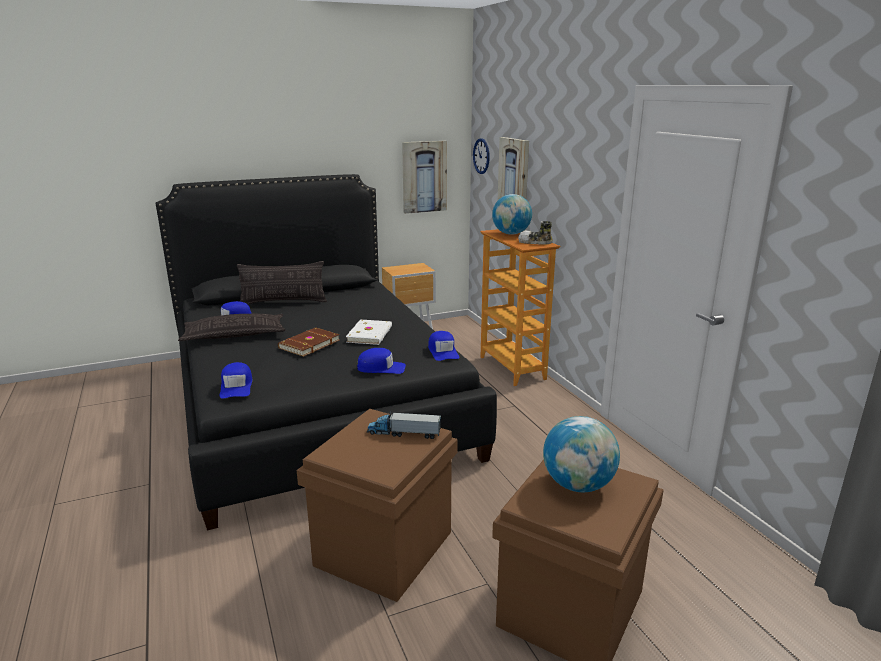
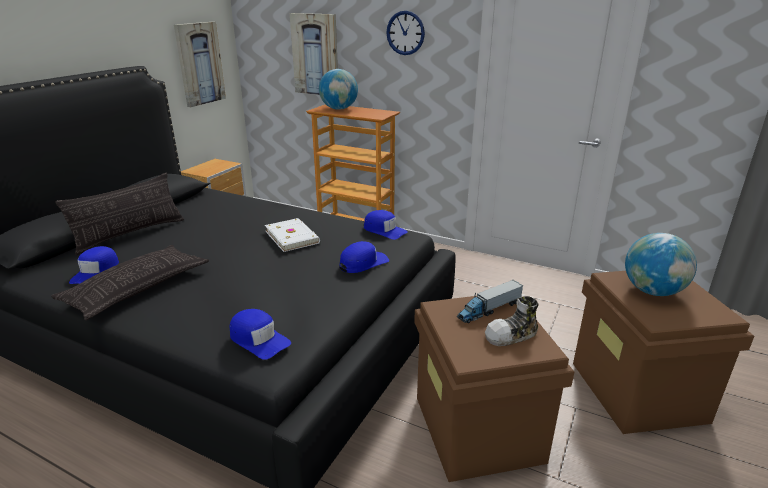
camera: 40 degrees left, 5 degrees up
brown book [278,327,340,357] -> none
wall clock [473,138,490,174] -> wall clock moved to [386,11,425,55]
shoe [518,221,553,245] -> shoe moved to [485,296,538,346]

